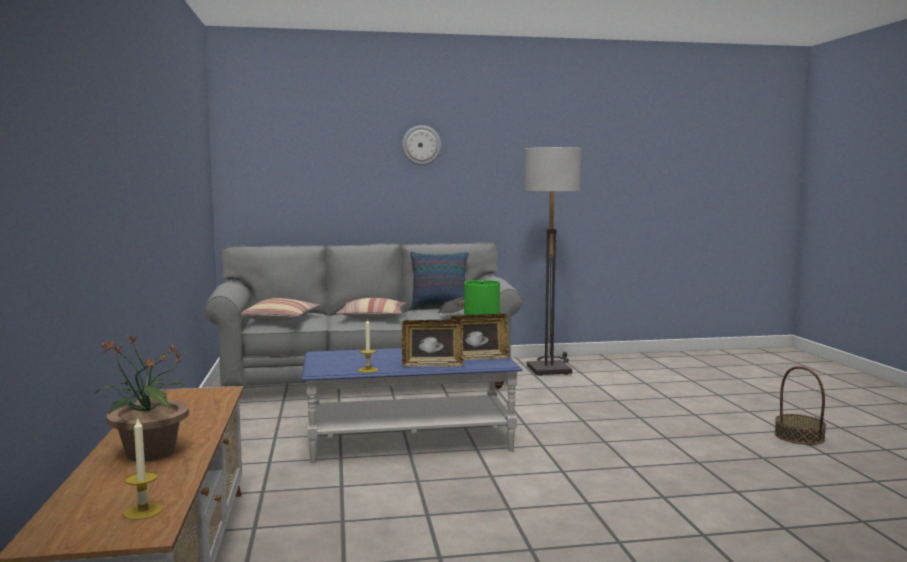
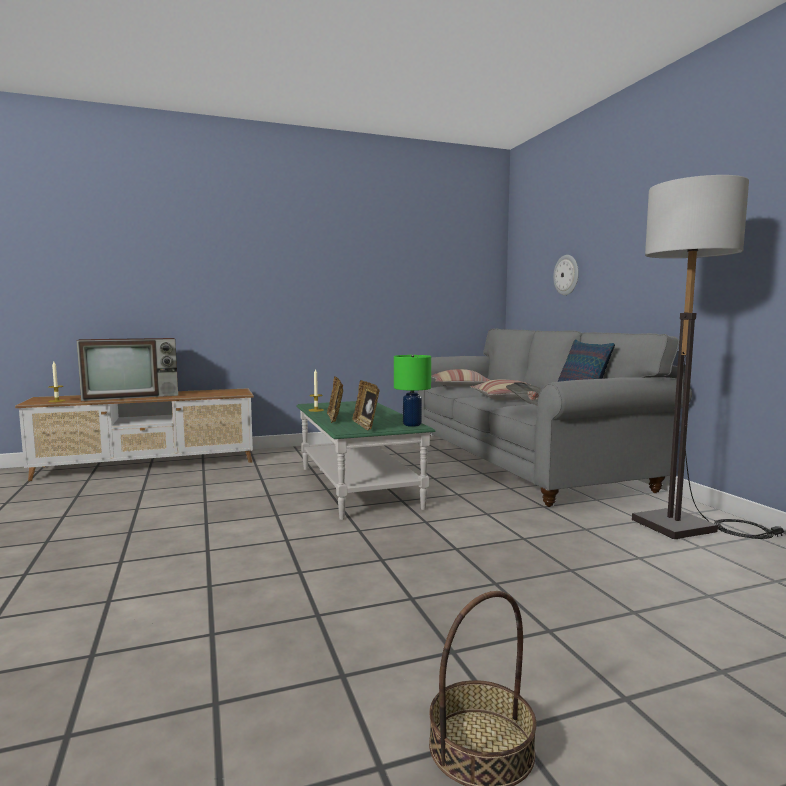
camera: 80 degrees right, 0 degrees up
potted plant [95,336,189,461] -> television [77,338,178,401]
blue coffee table [301,348,523,463] -> green coffee table [296,401,436,520]
wall clock [402,125,441,165] -> wall clock moved to [553,255,579,295]

